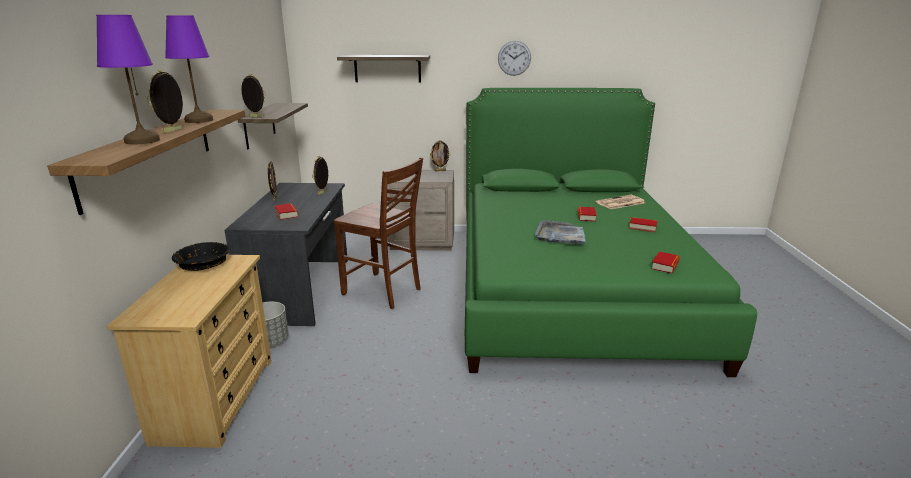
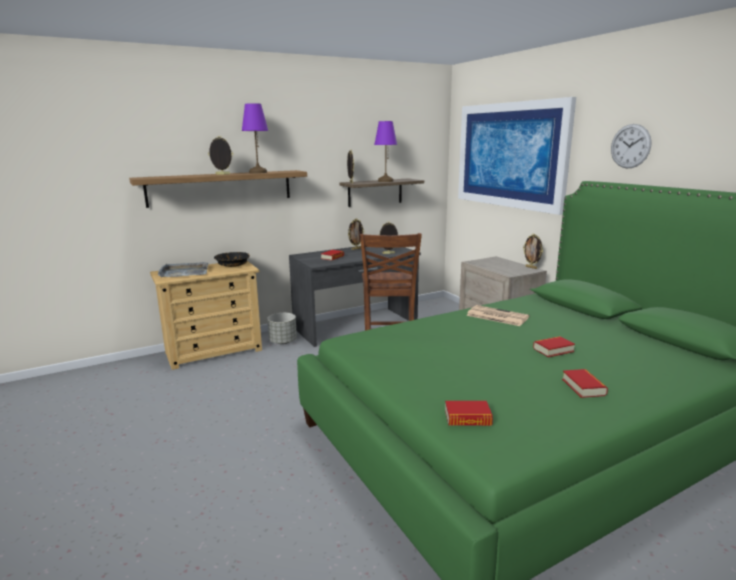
camera: 60 degrees right, 5 degrees down
purple table lamp [96,15,160,144] -> purple table lamp moved to [374,121,397,182]
shelf [337,55,430,83] -> picture [458,97,576,215]
grey tray [535,220,586,244] -> grey tray moved to [158,262,208,277]
newspaper [596,195,645,209] -> newspaper moved to [466,305,529,326]

